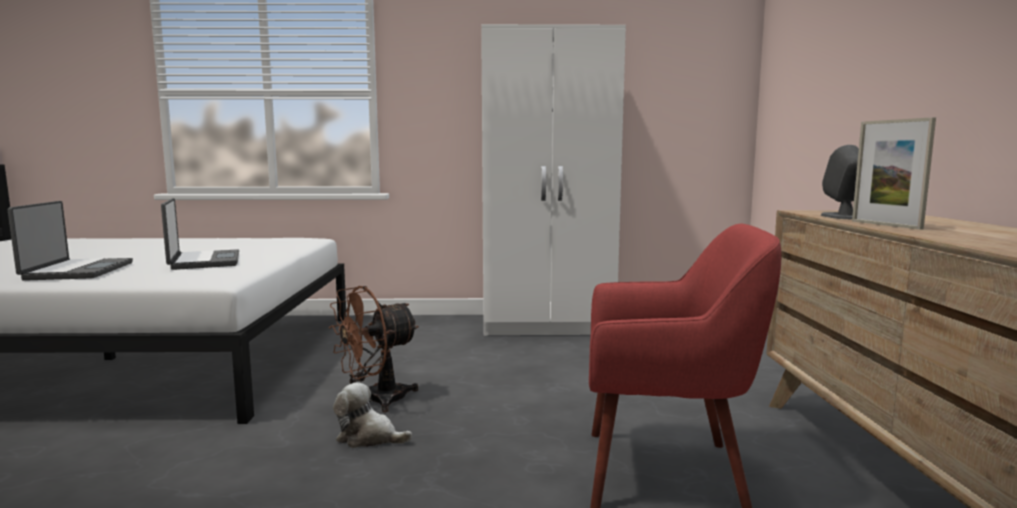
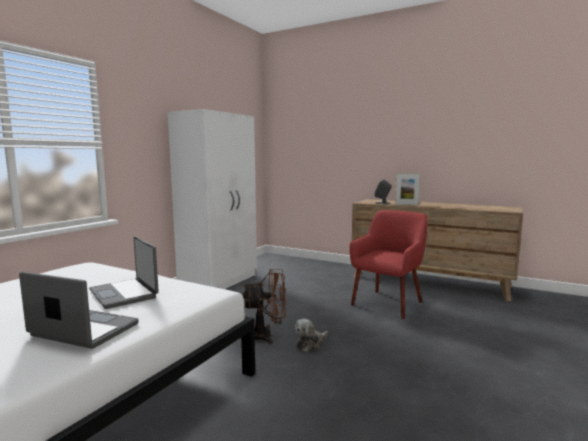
camera: 60 degrees left, 0 degrees up
laptop [161,198,239,270] -> laptop turned 135 degrees counterclockwise [89,236,159,309]
brown fan [329,286,419,412] -> brown fan turned 90 degrees counterclockwise [240,269,286,344]

